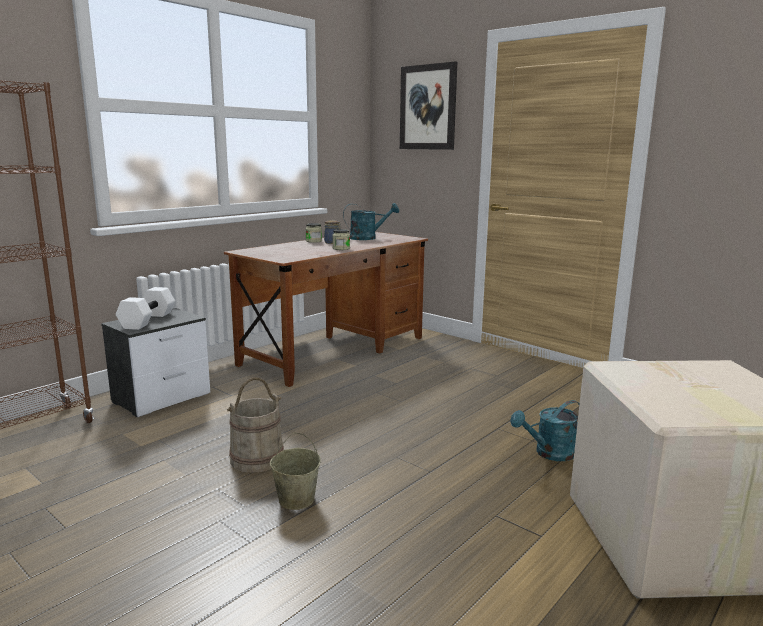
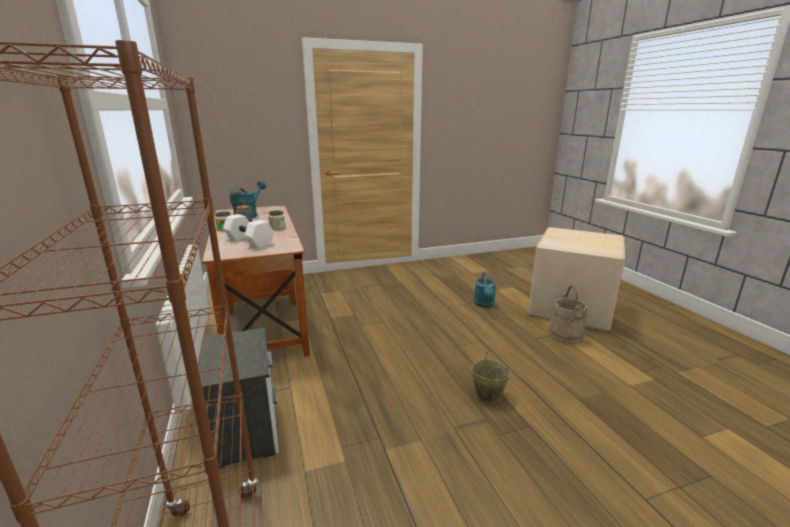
camera: 60 degrees left, 5 degrees up
white dumbbell [116,287,175,330] -> white dumbbell moved to [223,214,274,248]
beige bucket [227,377,284,473] -> beige bucket moved to [549,285,587,345]
picture [400,61,457,150] -> none

